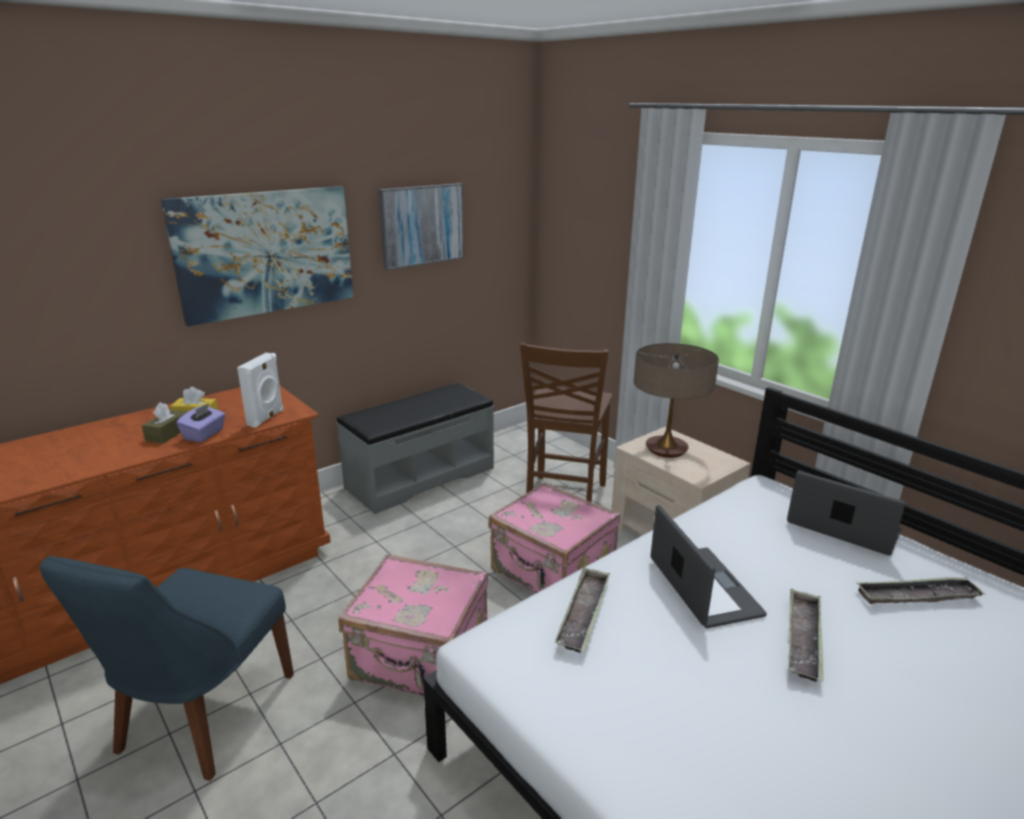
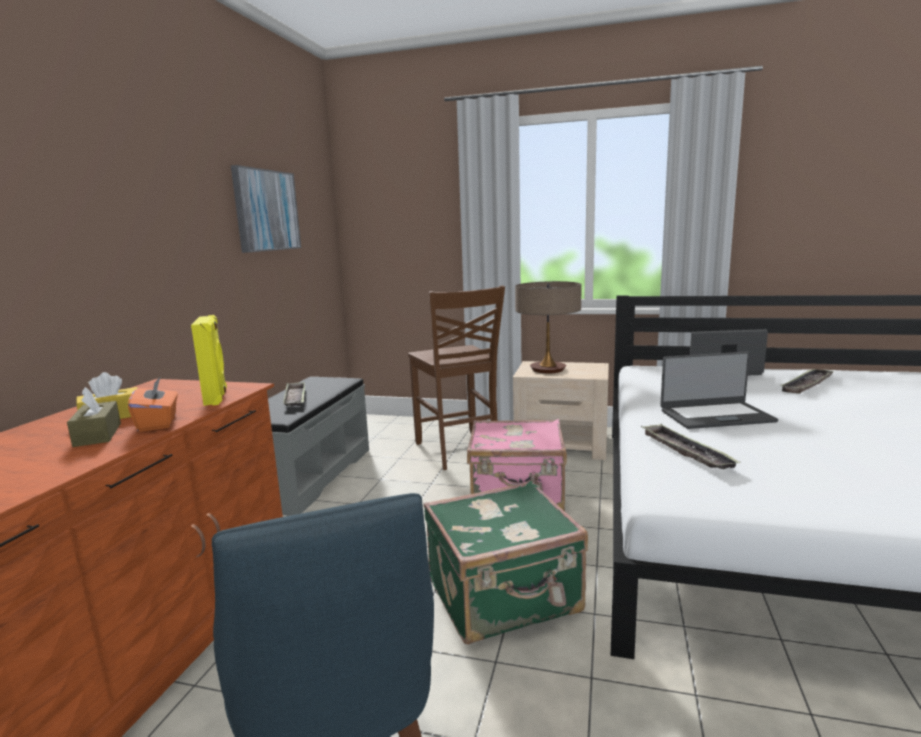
camera: 35 degrees left, 10 degrees down
picture [161,186,353,327] -> none
purple tissue box [176,403,226,442] -> orange tissue box [128,376,178,432]
white speaker [237,353,284,428] -> yellow speaker [191,315,227,406]
pink suitcase [339,554,488,696] -> green suitcase [424,481,588,645]
laptop [651,505,767,628] -> laptop turned 135 degrees clockwise [660,352,778,429]
tray [788,588,824,682] -> tray moved to [283,382,305,407]

